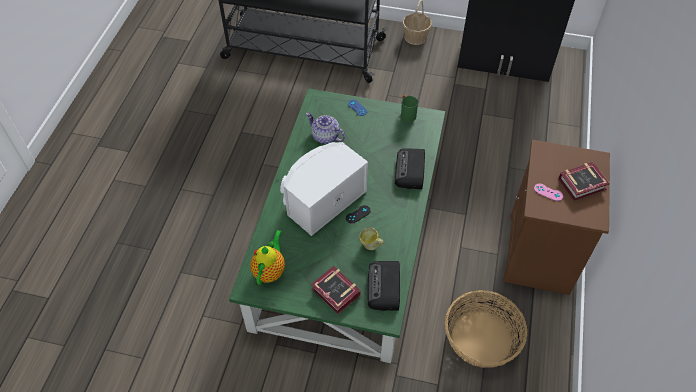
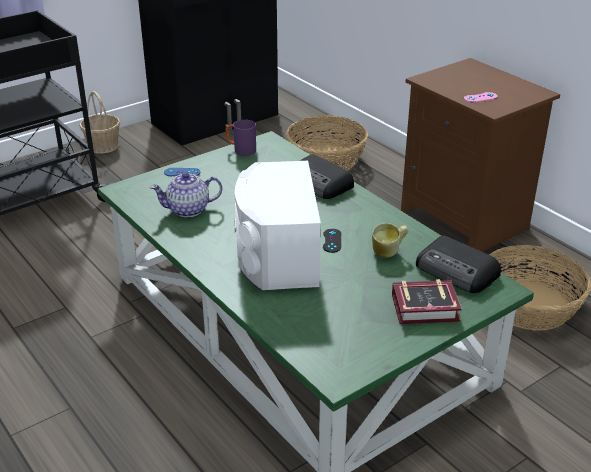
camera: 50 degrees left, 20 degrees down
teapot [250,230,285,285] -> none
green mug [401,95,418,122] -> purple mug [225,120,256,156]
book [558,162,610,201] -> none
none -> basket [286,115,368,170]

